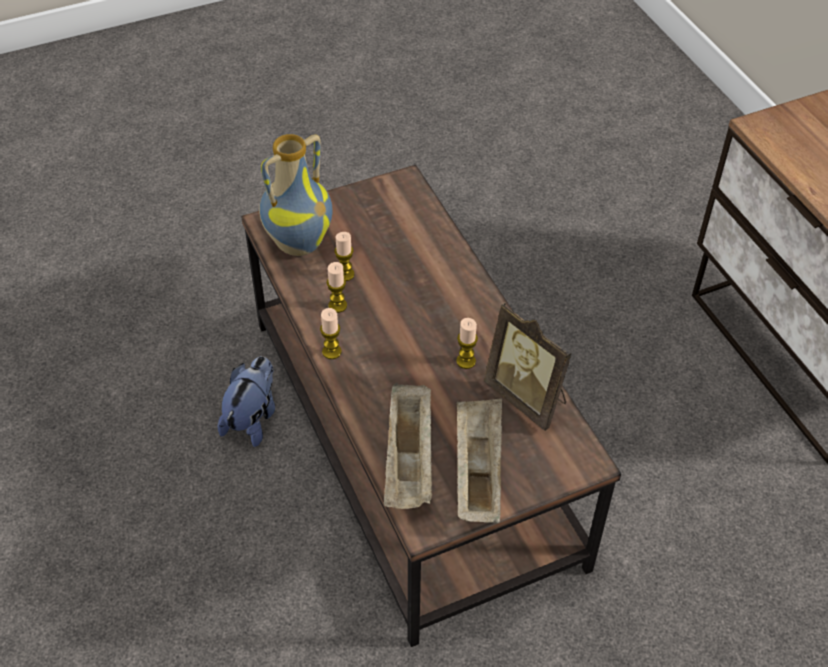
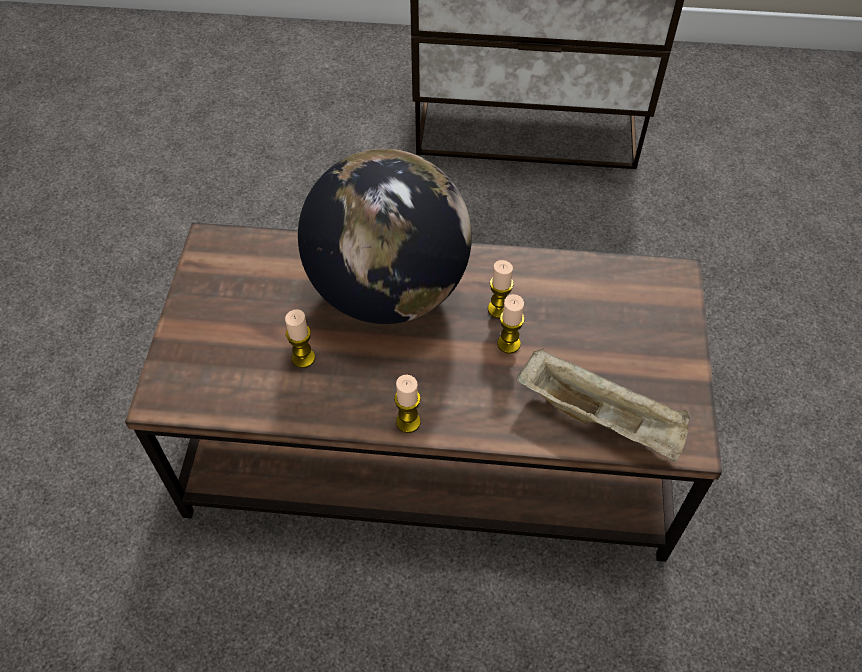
camera: 60 degrees left, 5 degrees up
plush toy [218,356,275,447] -> none
vase [259,134,333,256] -> none
candle [327,262,347,313] -> candle moved to [497,294,525,354]
beige tray [457,399,502,523] -> none
picture frame [484,302,571,431] -> none
none -> globe [298,149,472,324]

